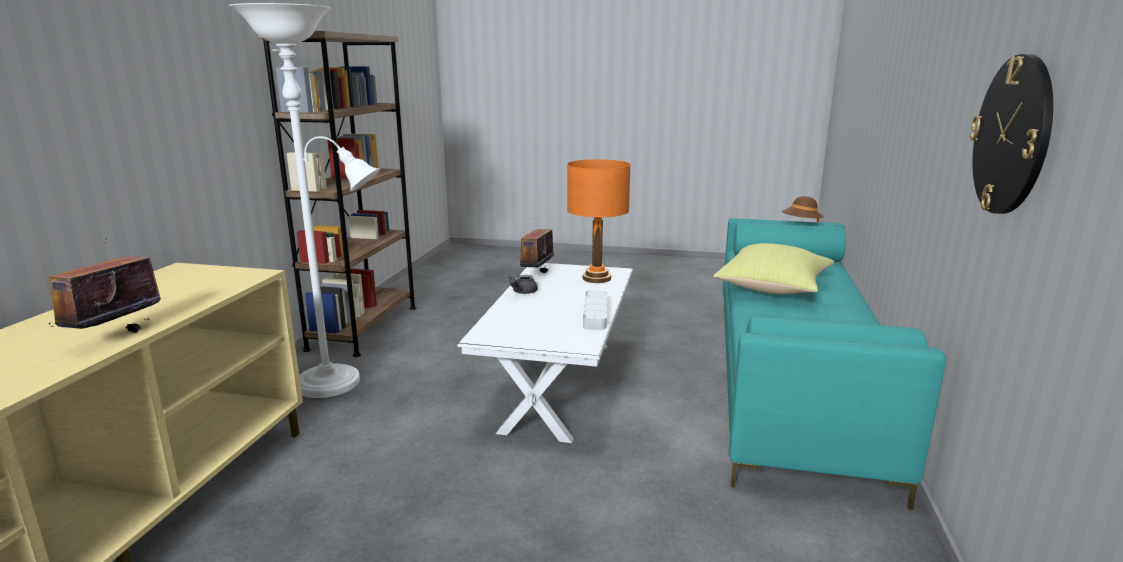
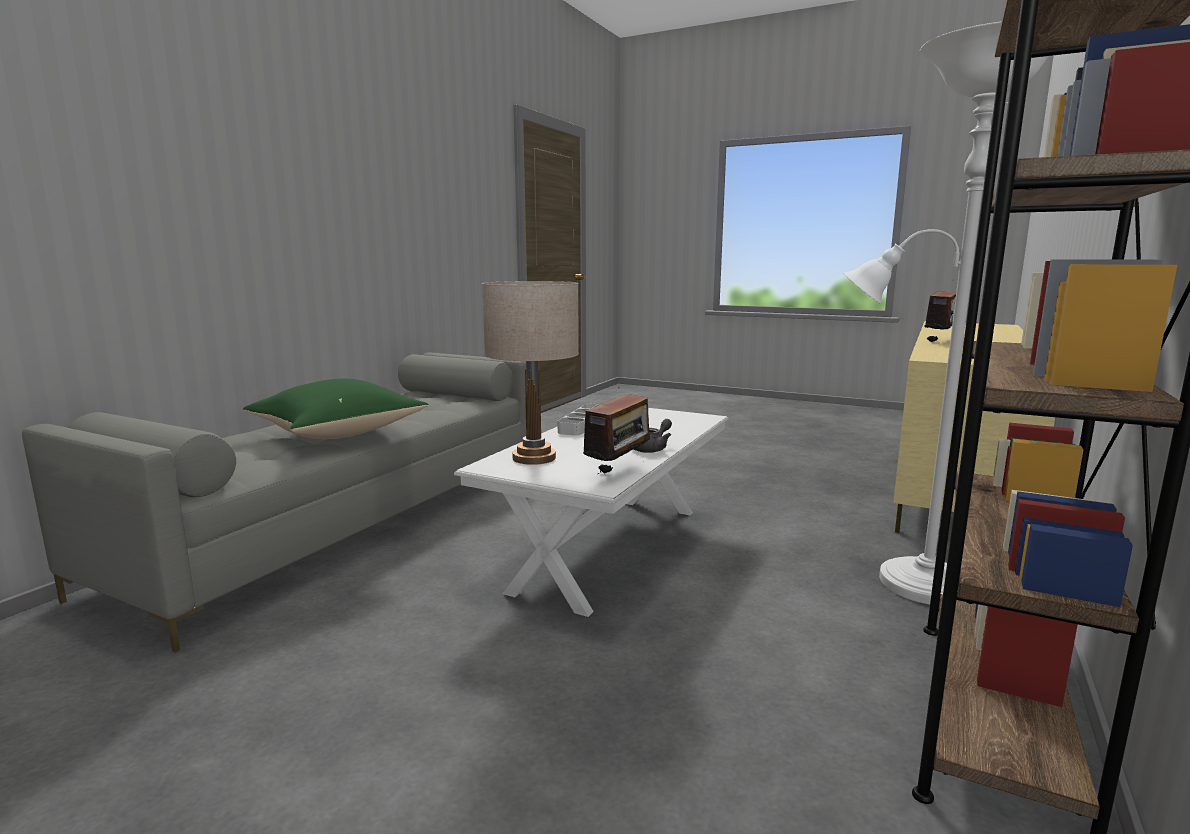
camera: 165 degrees left, 5 degrees down
orange table lamp [567,159,631,283] -> beige table lamp [482,281,579,465]
yellow pillow [713,243,834,294] -> green pillow [243,378,429,439]
turquoise sofa [722,218,946,510] -> grey sofa [22,352,526,653]
brown hat [781,196,824,222] -> none
wall clock [970,54,1053,214] -> none

